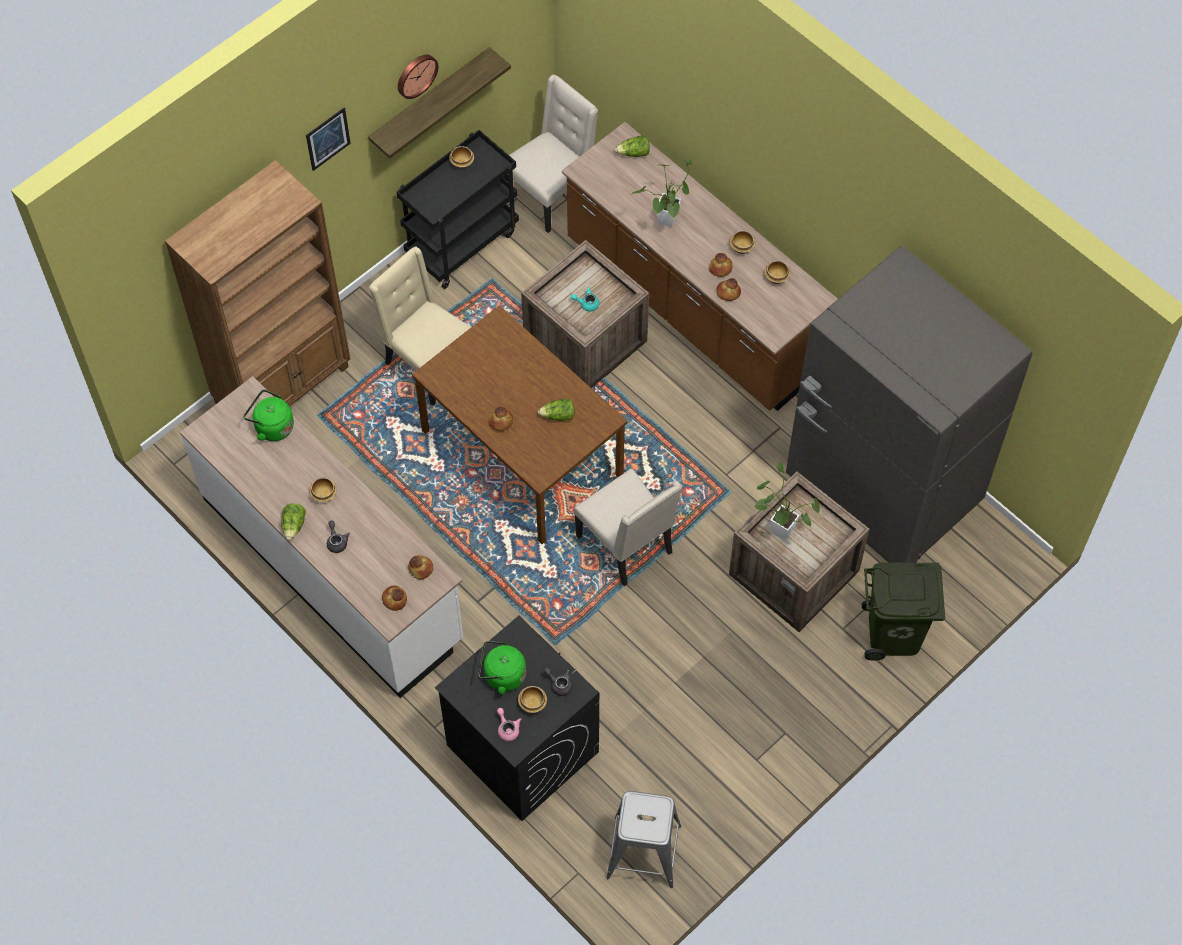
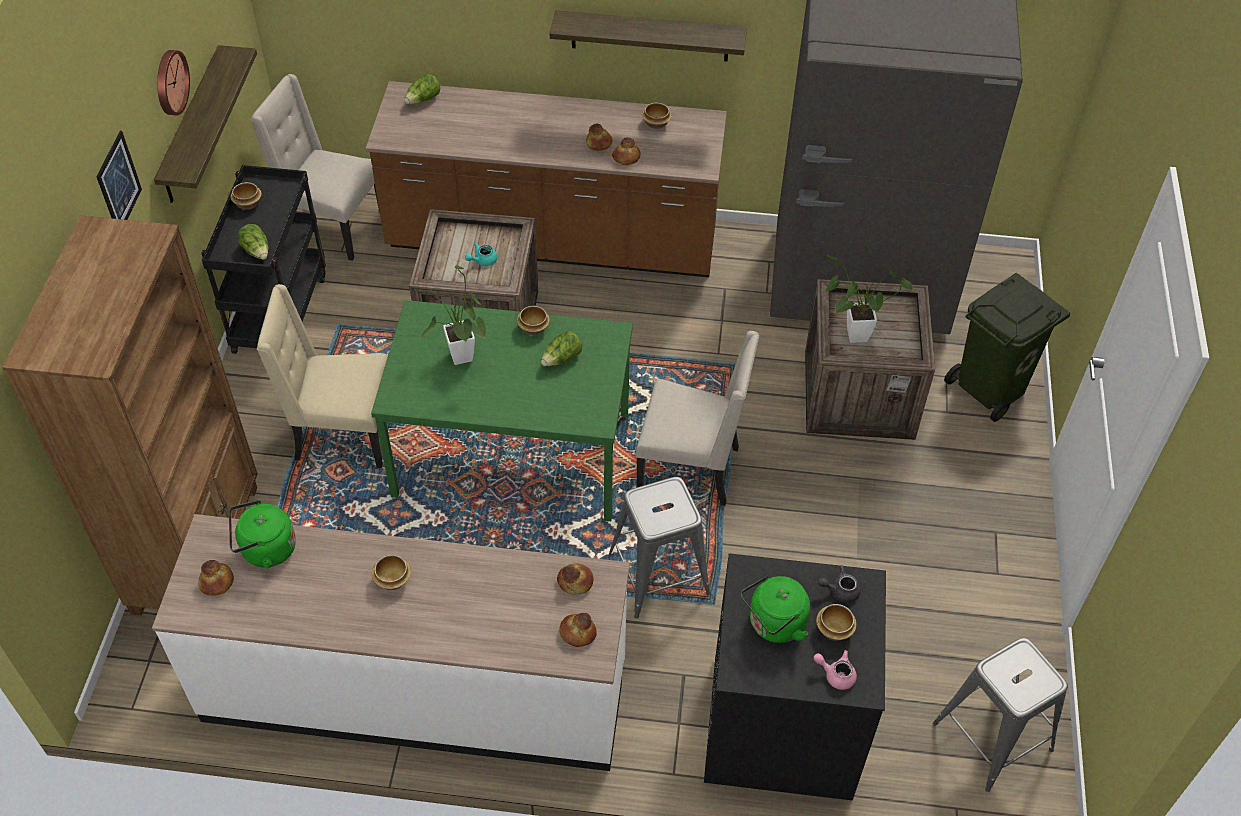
camera: 40 degrees left, 10 degrees down
lettuce [281,503,306,540] -> lettuce moved to [238,224,268,260]
grey teapot [327,521,350,553] -> none
brown dining table [412,305,627,544] -> green dining table [371,300,633,521]
bread [488,407,513,431] -> bread moved to [198,560,234,596]
beige chair [503,74,598,233] -> beige chair turned 75 degrees counterclockwise [251,74,380,261]
potted plant [631,159,692,227] -> potted plant moved to [422,265,486,365]
bowl [730,230,756,254] -> bowl moved to [517,306,550,335]
none -> shelf [550,10,747,62]
none -> grey stool [609,477,710,618]

